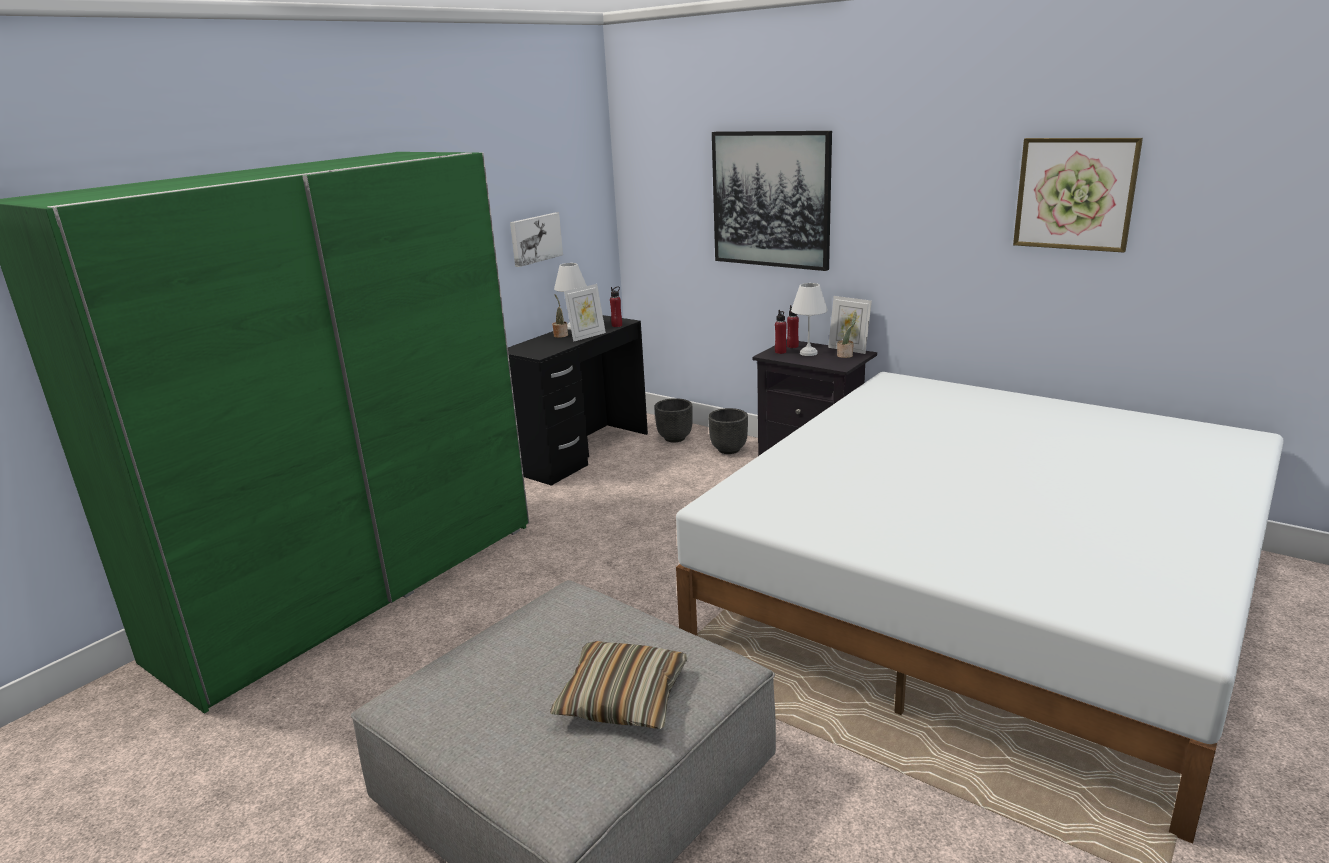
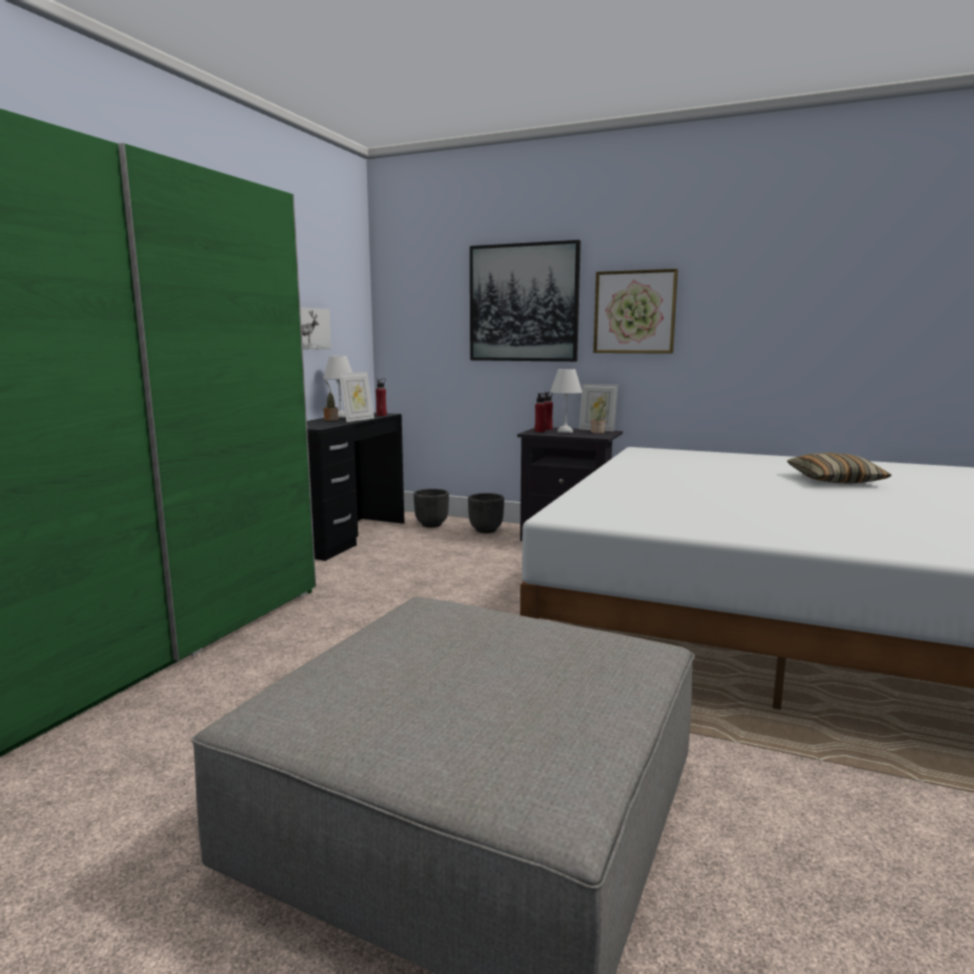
camera: 15 degrees left, 10 degrees down
pillow [550,641,687,729] -> pillow moved to [787,453,892,484]
picture [1013,138,1143,253] -> picture moved to [593,269,678,354]

